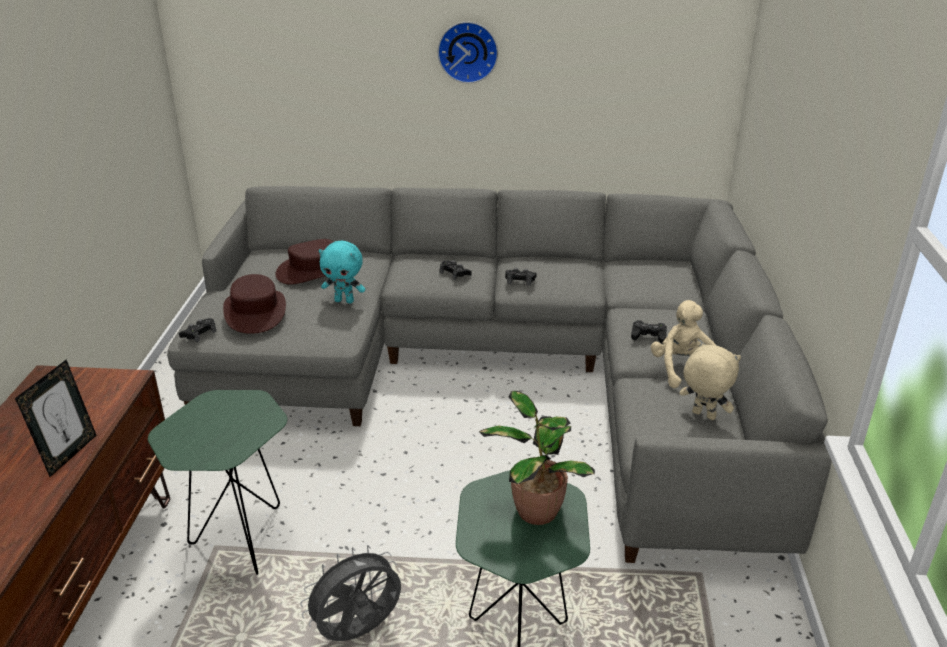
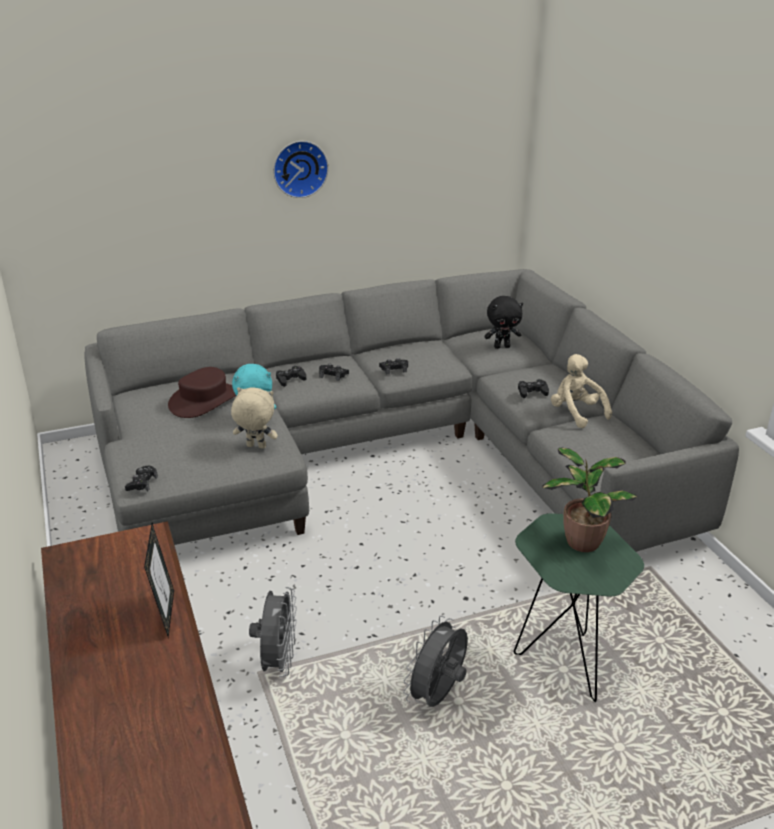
camera: 25 degrees left, 0 degrees up
green side table [148,390,287,575] -> grey fan [249,587,297,677]
brown hat [223,274,286,334] -> none
beige plush toy [679,341,741,420] -> beige plush toy moved to [231,387,278,449]
none -> black game controller [276,366,306,387]
none -> black plush toy [484,296,523,349]

